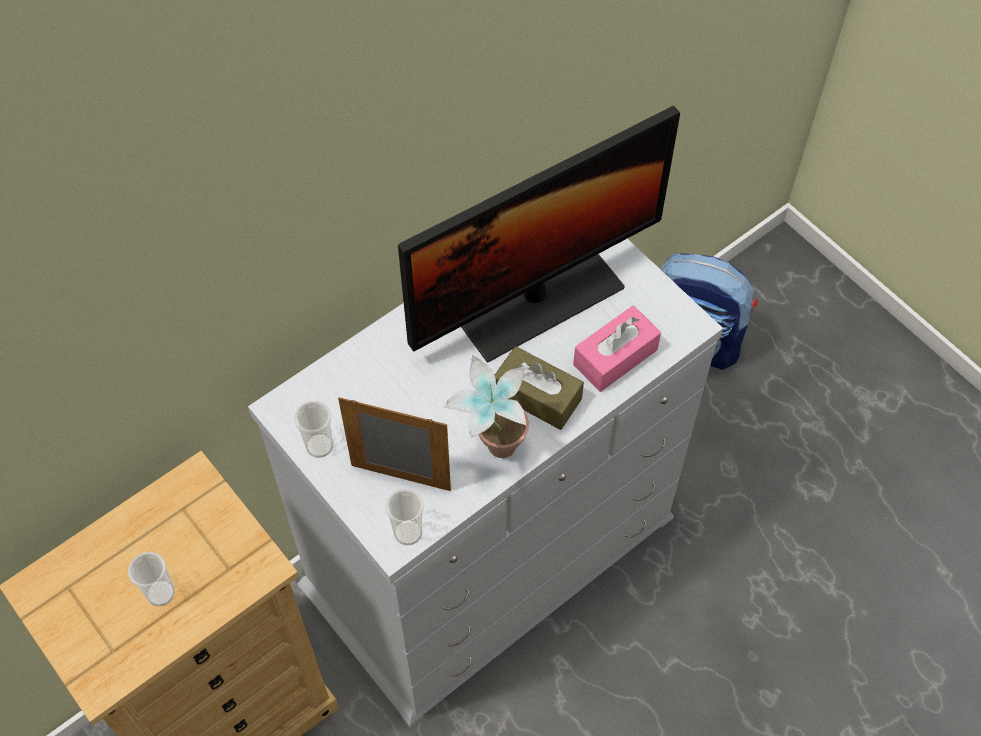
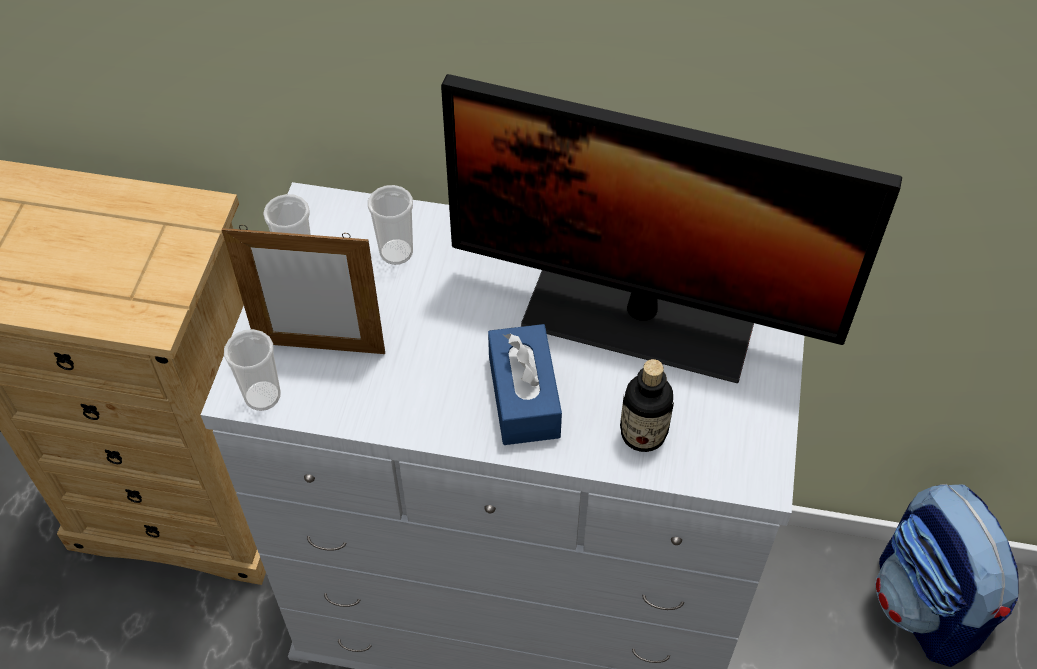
camera: 50 degrees right, 5 degrees down
cup [128,552,175,607] -> cup moved to [368,185,413,265]
picture frame [338,397,451,491] -> picture frame turned 120 degrees clockwise [222,225,385,354]
potted plant [444,355,529,458] -> none
brown tissue box [495,346,584,430] -> blue tissue box [488,324,562,445]
pink tissue box [573,306,661,392] -> bottle [620,359,674,452]

